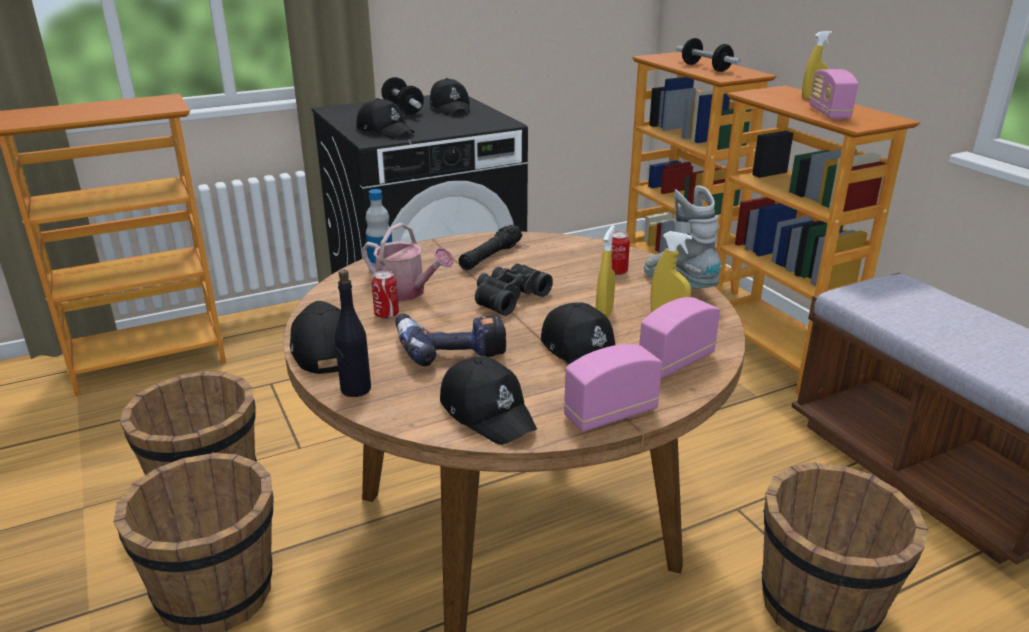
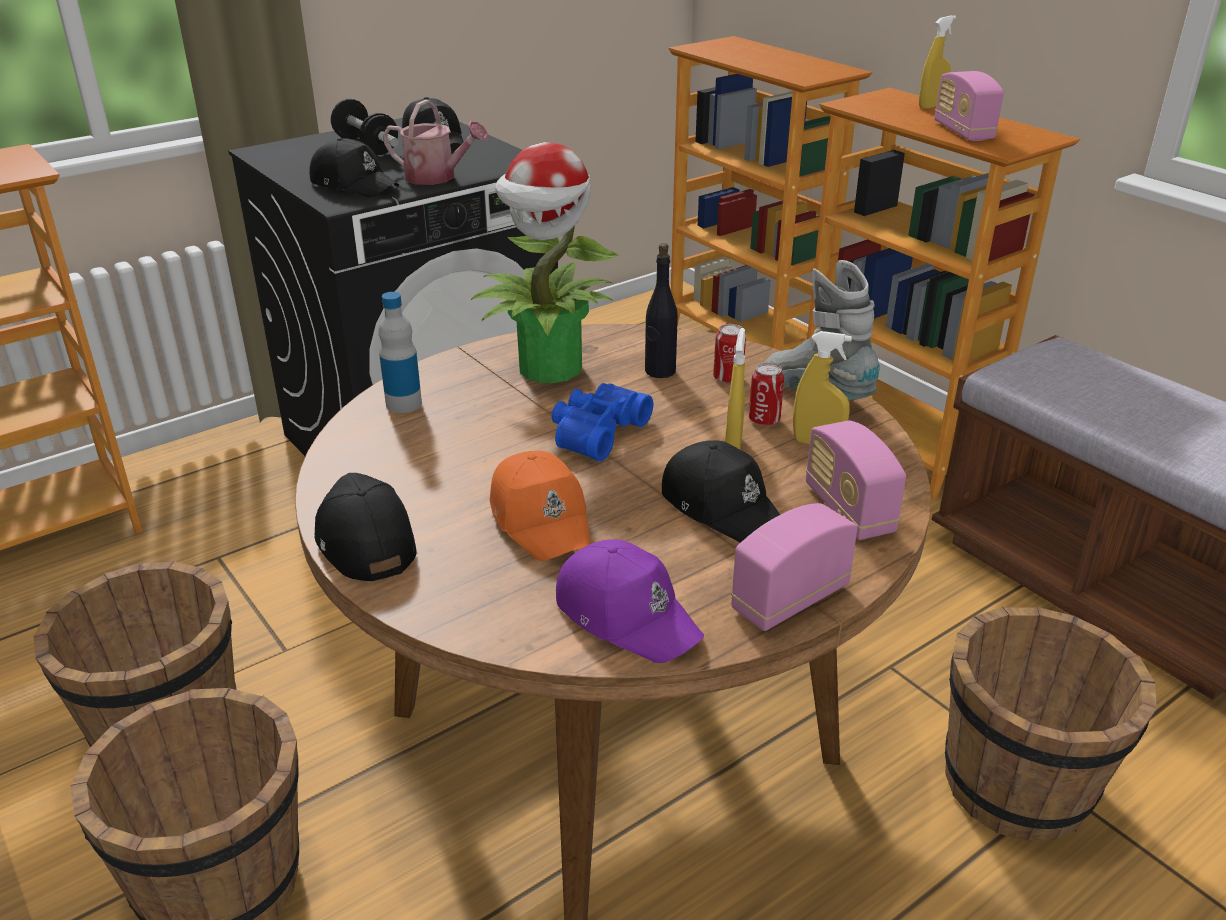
camera: 10 degrees left, 5 degrees up
black bottle [335,270,371,397] -> black bottle moved to [645,243,678,378]
watering can [362,223,454,302] -> watering can moved to [383,100,489,185]
can [372,270,399,319] -> can moved to [749,363,784,426]
power drill [395,313,507,366] -> orange cap [490,451,591,561]
black cap [440,357,537,445] -> purple cap [556,539,704,663]
black flashlight [459,225,522,270] -> potted plant [471,142,618,383]
black binoculars [475,263,553,316] -> blue binoculars [552,383,653,461]
radio [639,297,720,378] -> radio turned 60 degrees counterclockwise [806,421,906,540]
dumbbell [676,38,741,72] -> none

